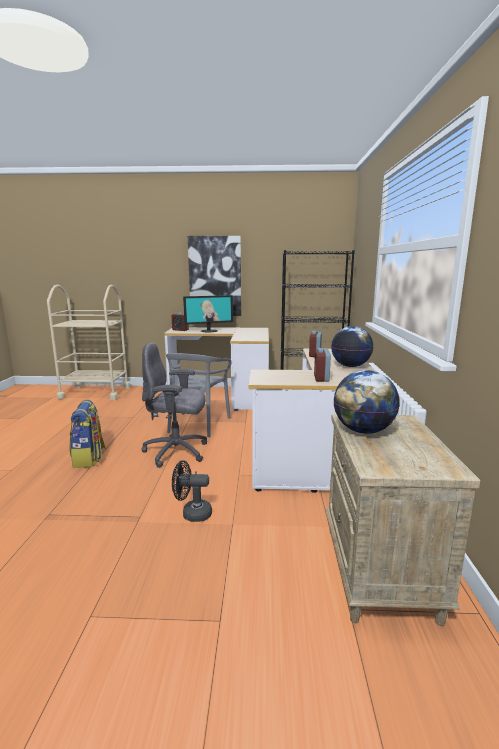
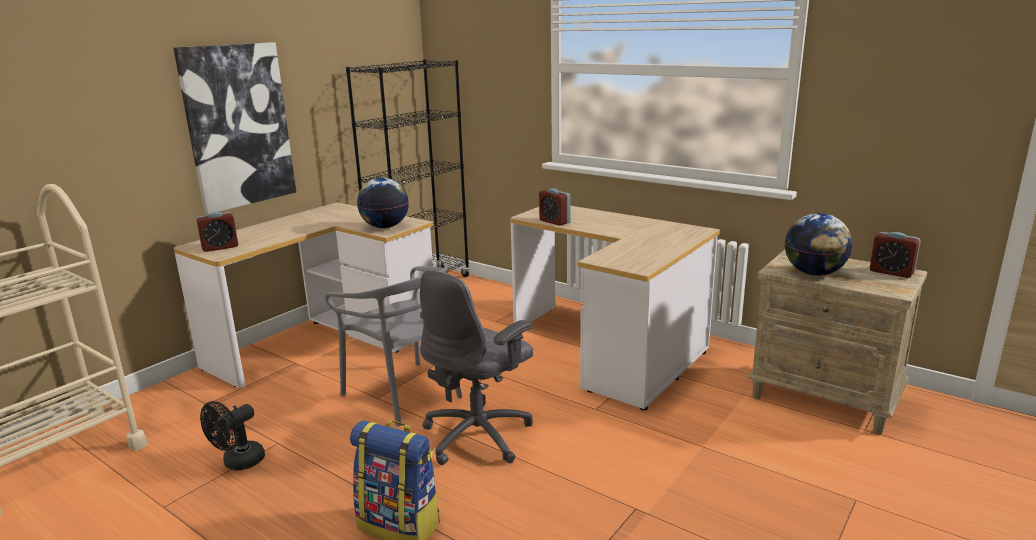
camera: 55 degrees left, 5 degrees up
black fan [172,460,212,522] -> black fan moved to [200,401,265,471]
monitor [183,295,233,332] -> none
alarm clock [314,348,331,382] -> alarm clock moved to [870,232,921,278]
globe [331,326,374,367] -> globe moved to [357,177,409,228]

